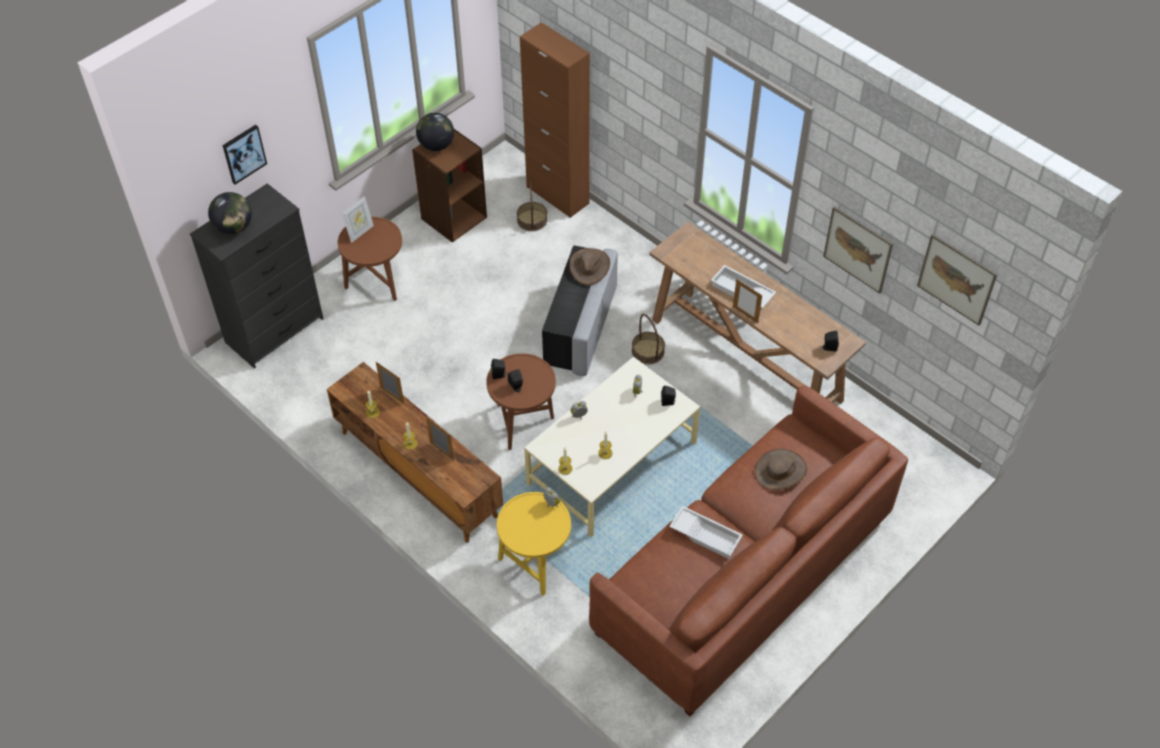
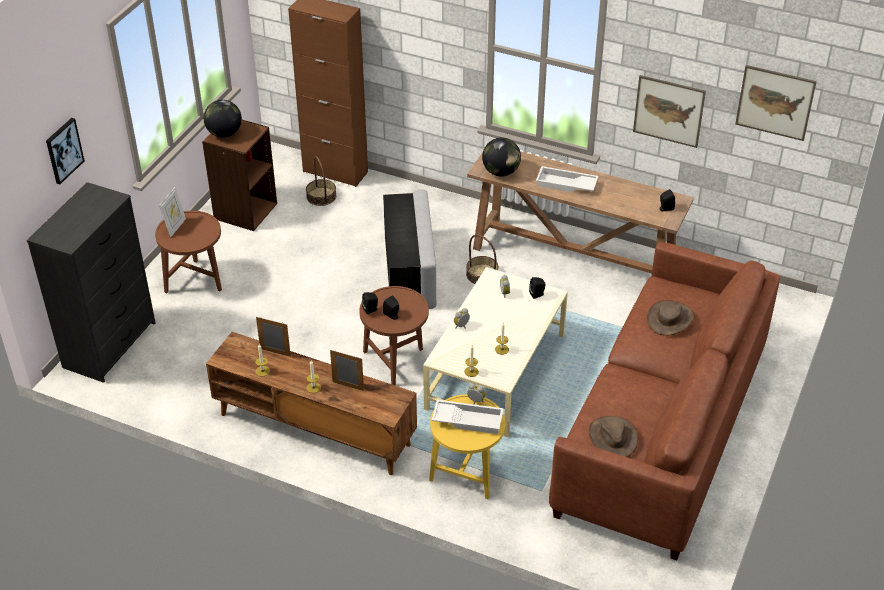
camera: 20 degrees left, 10 degrees down
globe [208,192,252,235] -> globe moved to [482,138,521,177]
brown hat [569,248,610,285] -> brown hat moved to [588,416,638,458]
white tray [669,506,743,559] -> white tray moved to [432,400,504,434]
picture frame [733,279,762,323] -> none

